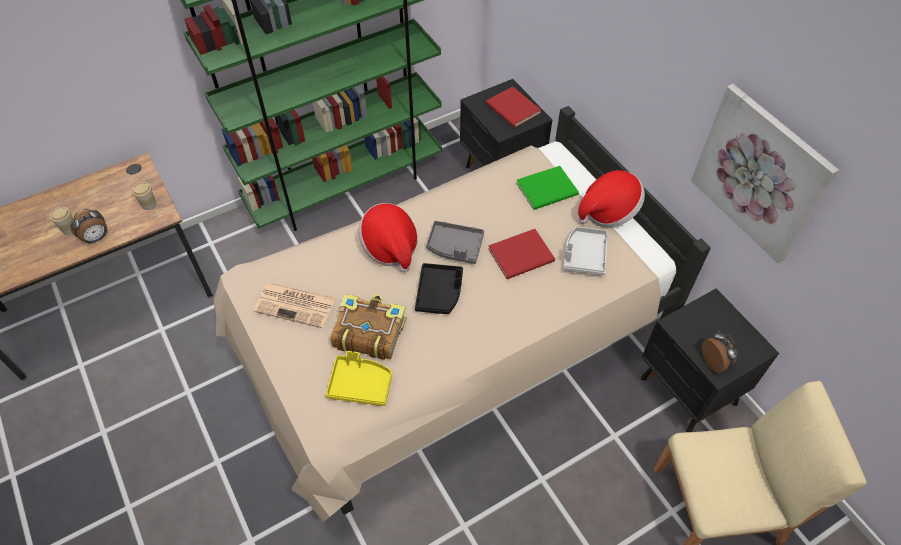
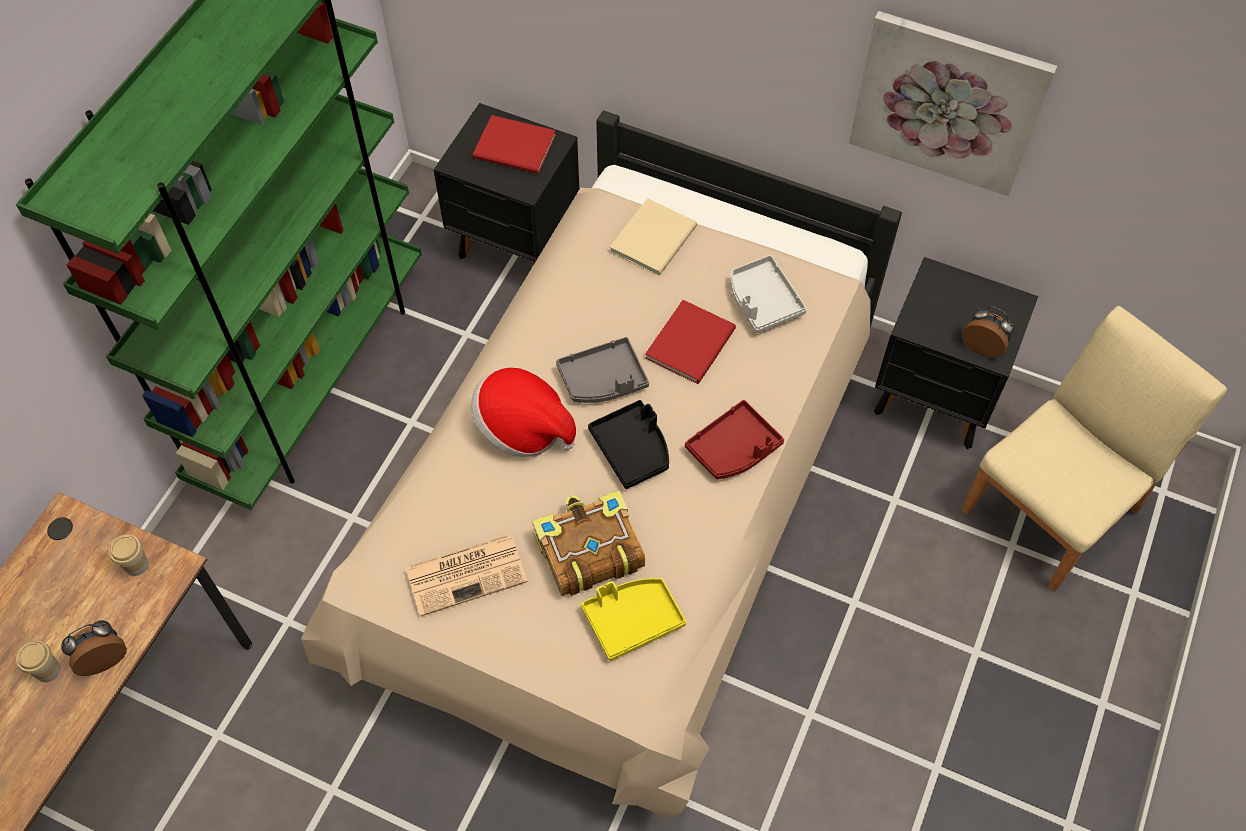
camera: 35 degrees left, 5 degrees up
alarm clock [70,209,107,244] -> alarm clock turned 135 degrees counterclockwise [61,620,127,676]
green book [516,166,579,210] -> beige book [610,198,697,276]
hat [578,170,645,227] -> none
none -> red tray [685,400,784,479]

